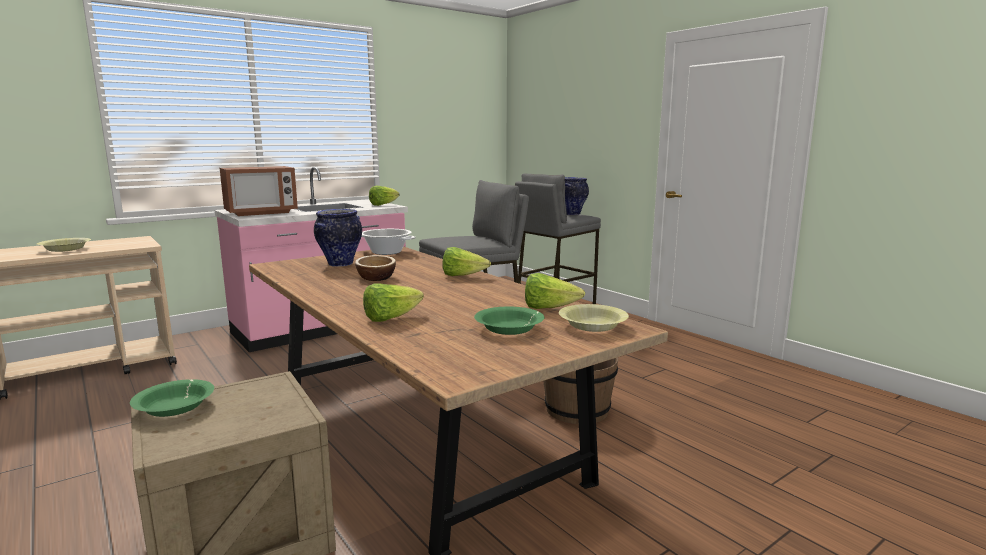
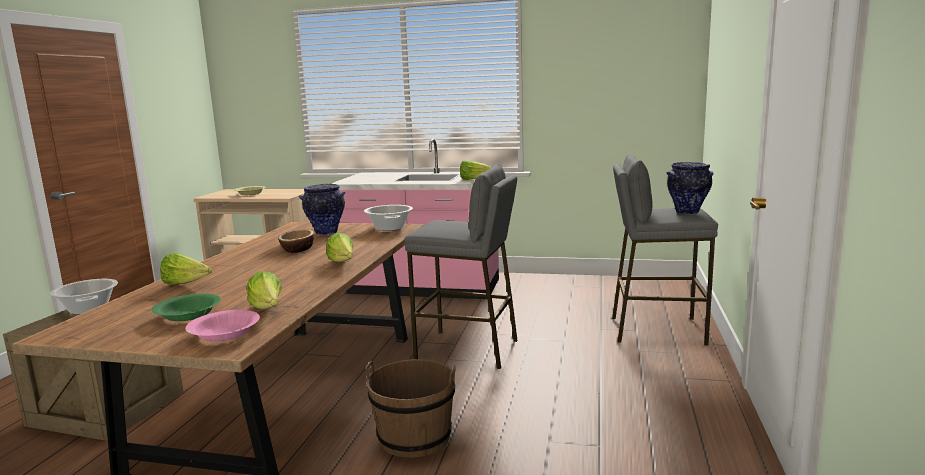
camera: 50 degrees right, 0 degrees up
green bowl [130,379,214,417] -> cooking pot [50,279,118,314]
microwave [220,166,298,216] -> none
yellow bowl [559,304,629,332] -> pink bowl [185,310,260,342]

